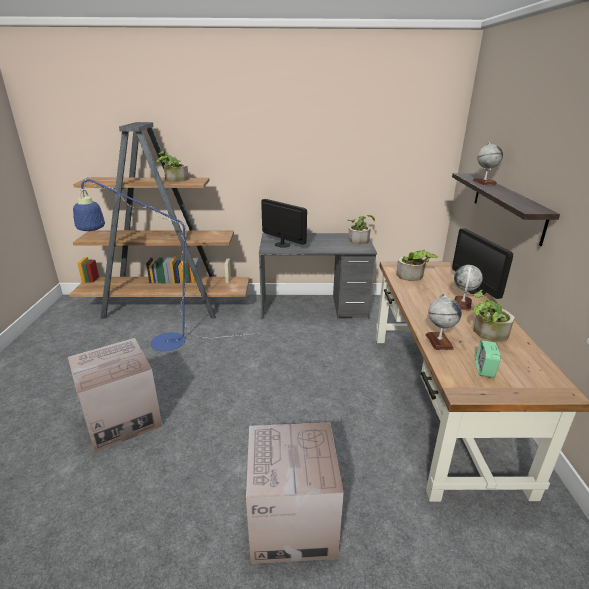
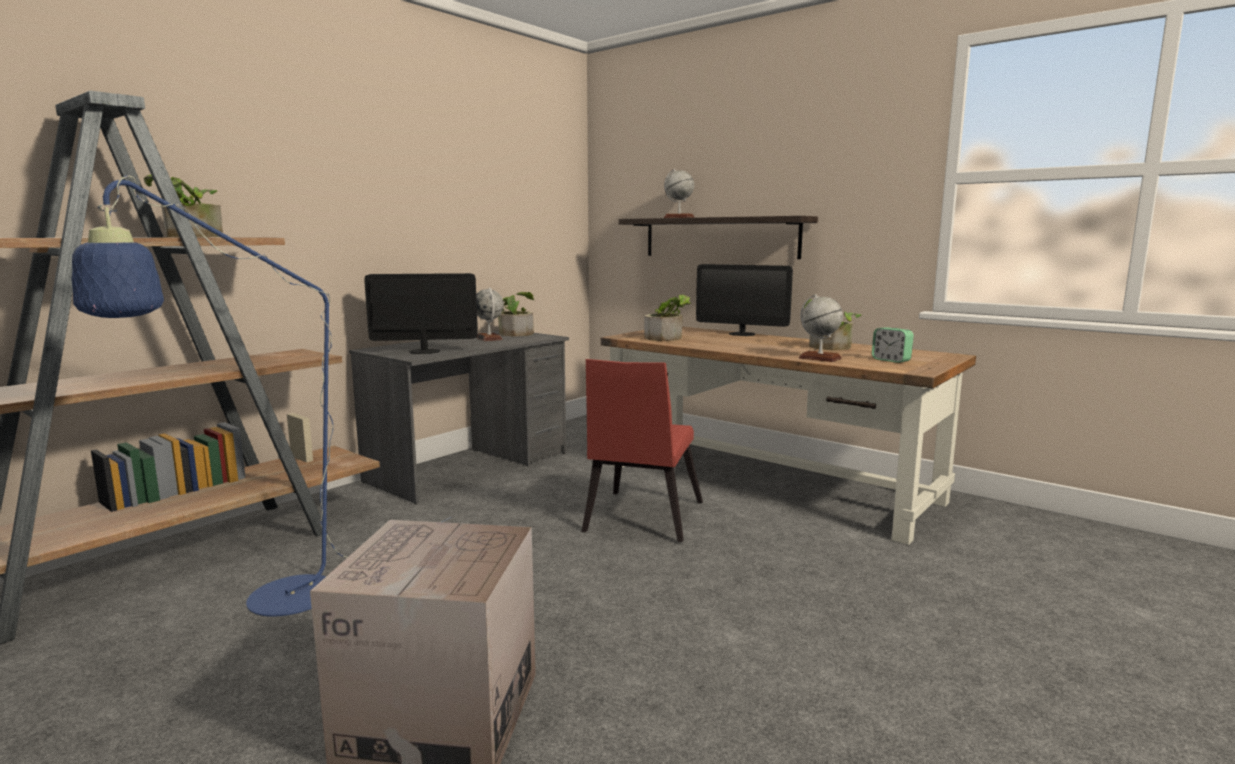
camera: 50 degrees left, 15 degrees down
cardboard box [246,422,344,564] -> none
globe [454,265,483,311] -> globe moved to [476,288,504,341]
none -> red chair [581,359,703,542]

